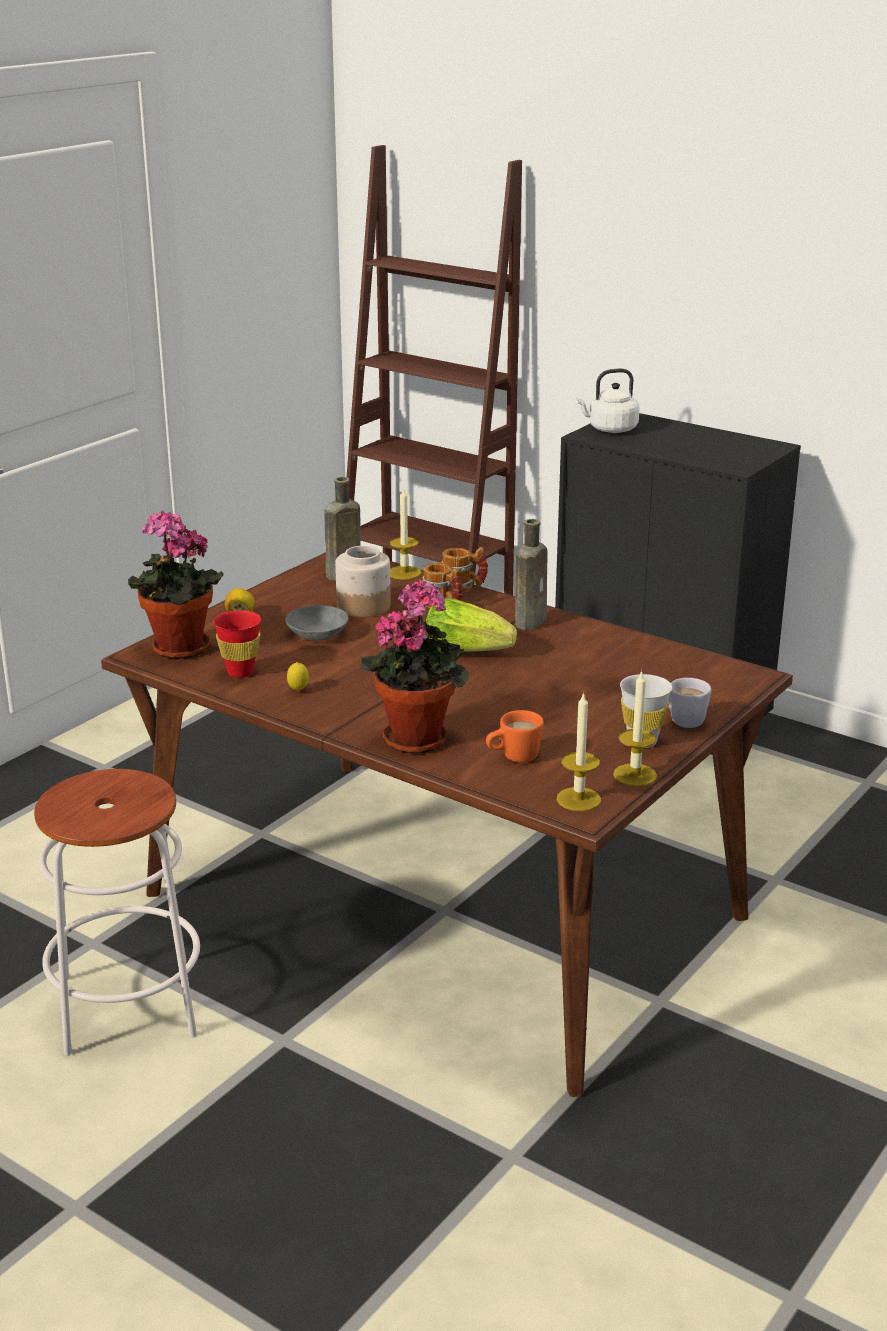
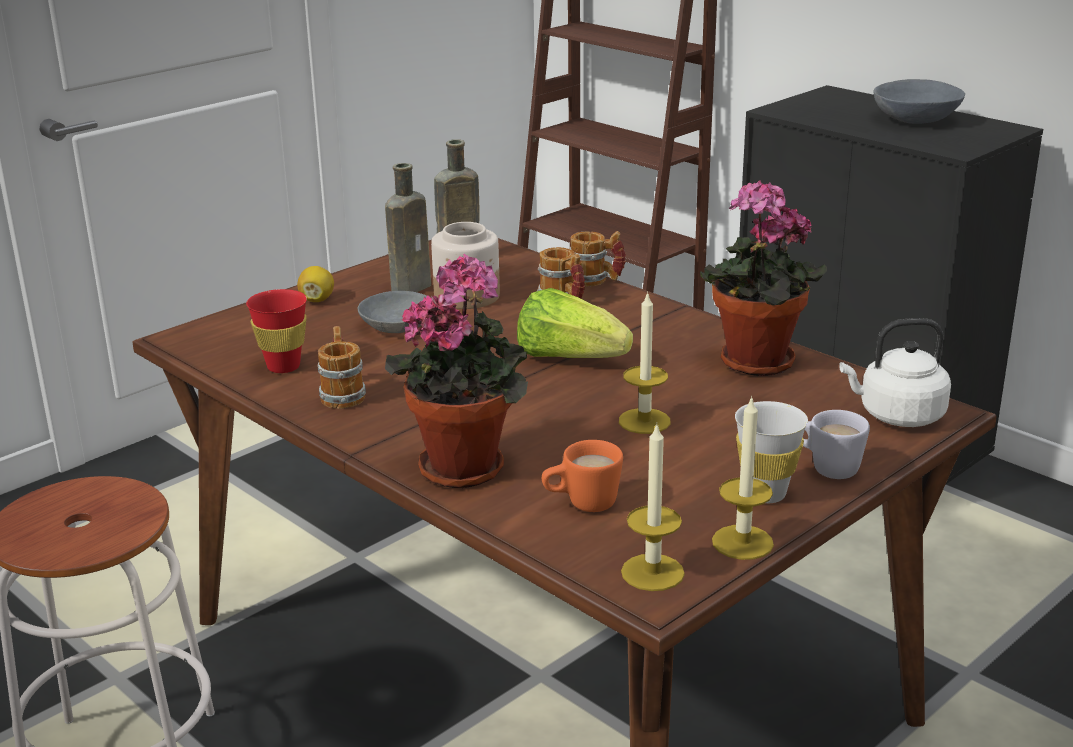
camera: 10 degrees right, 0 degrees up
potted plant [128,510,224,659] -> potted plant moved to [700,180,827,376]
lemon [287,662,309,691] -> mug [318,326,366,409]
candle [390,487,421,580] -> candle moved to [619,291,671,434]
brown bottle [515,519,548,630] -> brown bottle moved to [385,163,431,292]
white kettle [576,369,640,433] -> white kettle moved to [839,318,951,427]
none -> grey bowl [873,79,965,124]

